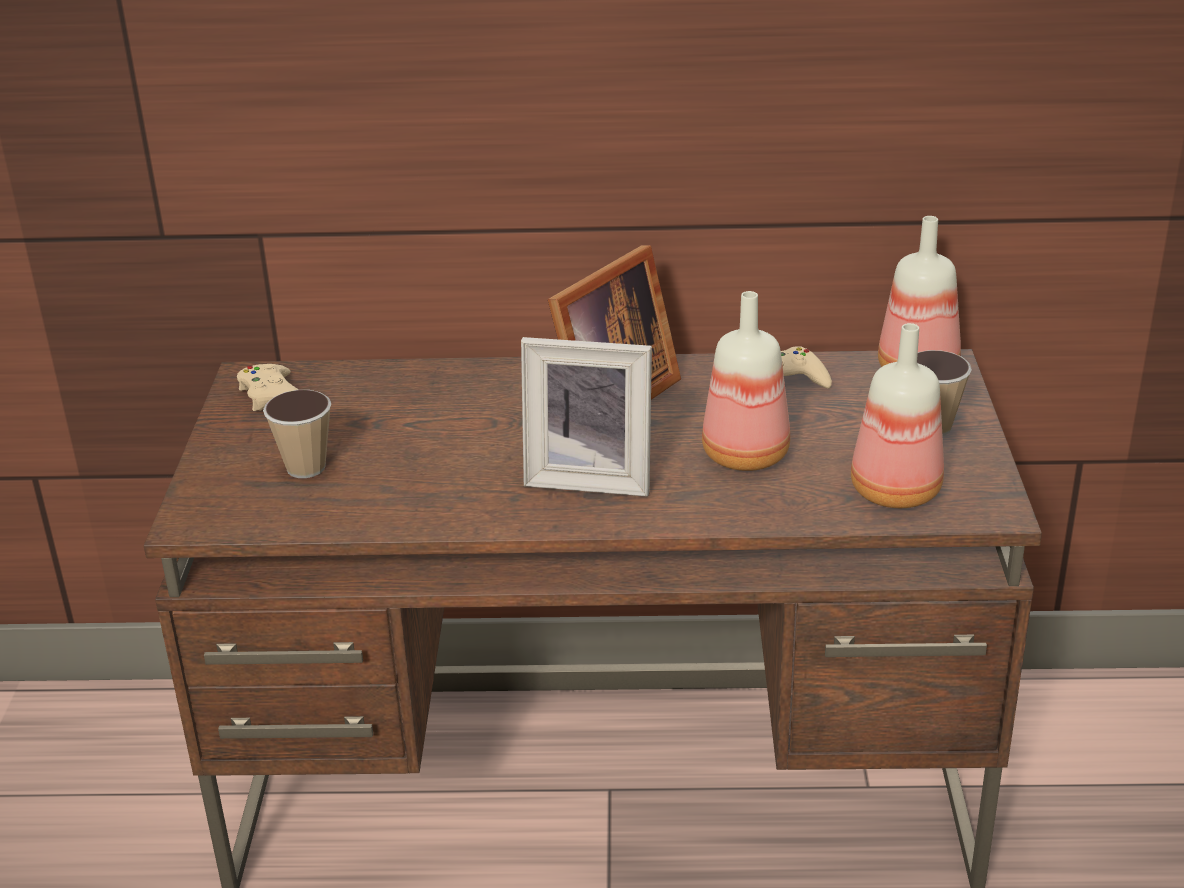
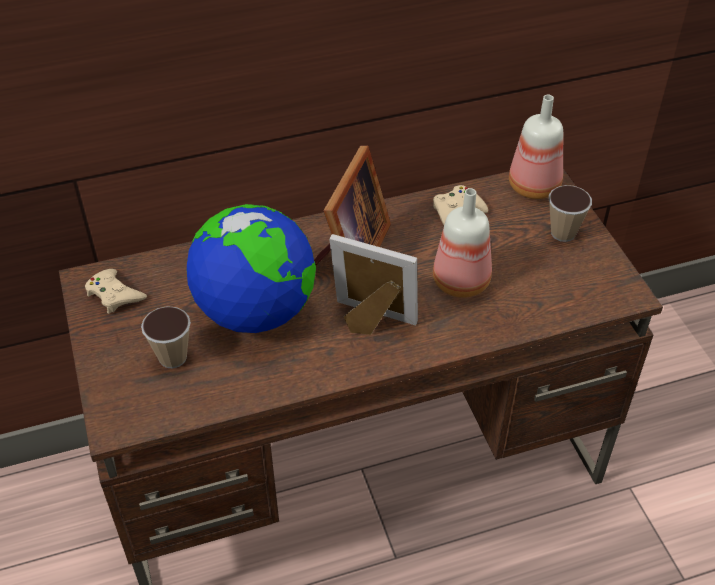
camera: 20 degrees left, 15 degrees up
picture frame [521,337,652,497] -> picture frame turned 150 degrees counterclockwise [329,234,418,335]
bottle [851,323,944,508] -> none
none -> globe [187,204,316,333]

